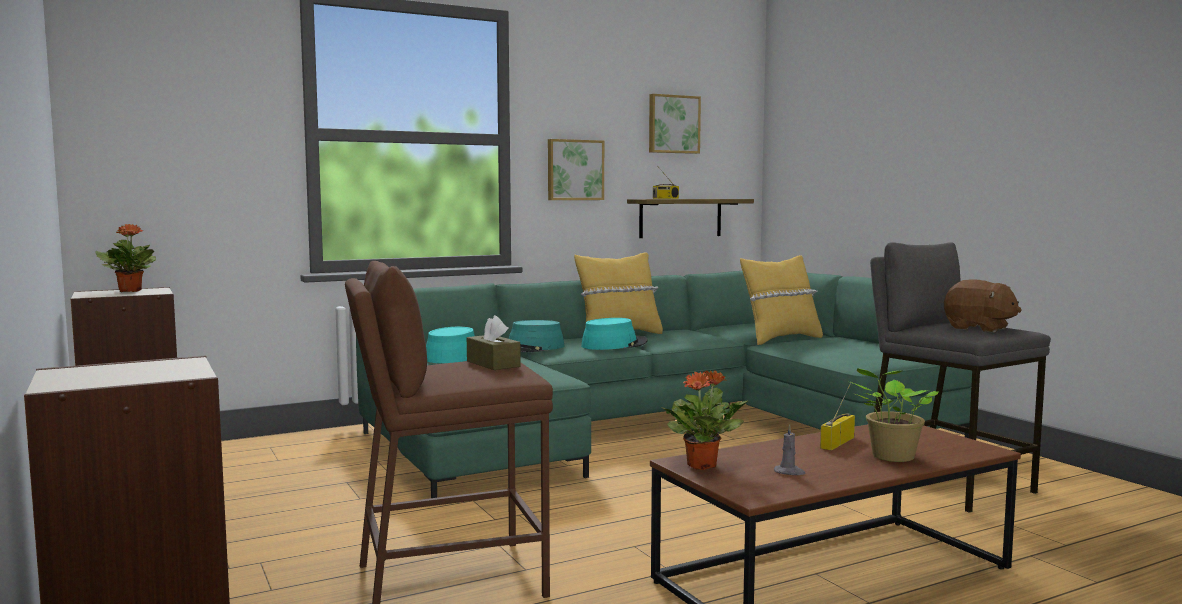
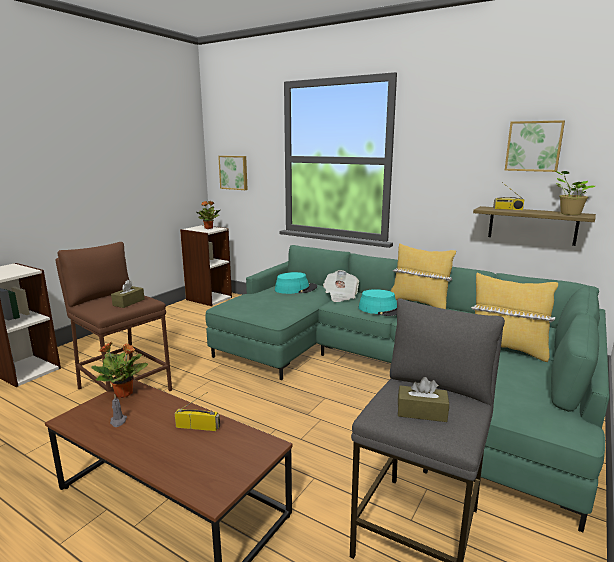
camera: 60 degrees right, 10 degrees up
turquoise hat [509,320,565,352] -> newspaper [323,270,359,302]
picture [548,139,604,200] -> picture moved to [218,156,248,190]
potted plant [850,368,939,462] -> potted plant moved to [555,171,595,215]
brown plush toy [944,280,1022,333] -> brown tissue box [398,377,449,422]

